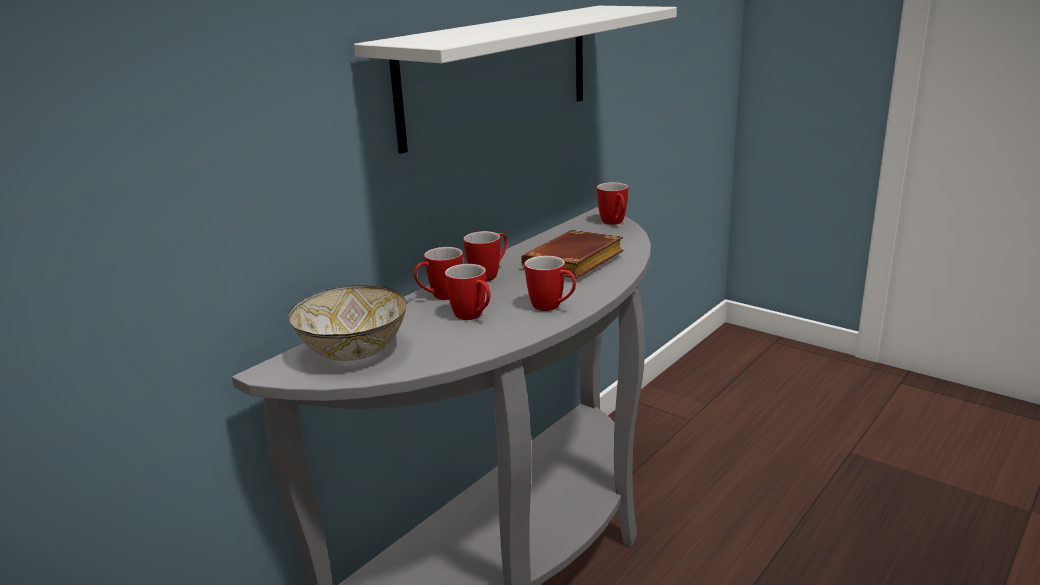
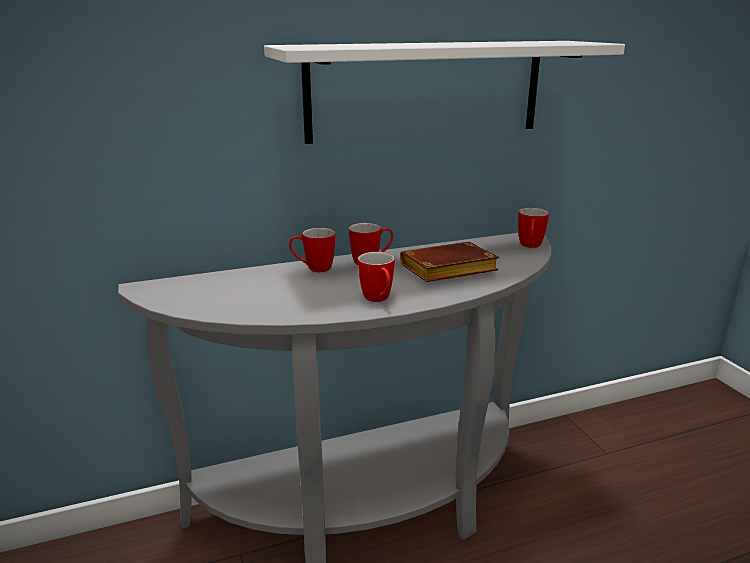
camera: 30 degrees right, 0 degrees up
bowl [288,285,407,361] -> none
mug [445,264,490,320] -> none

